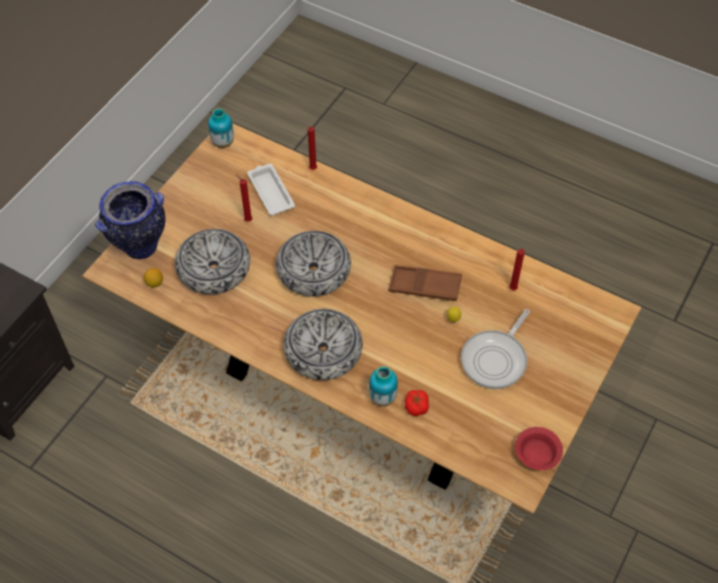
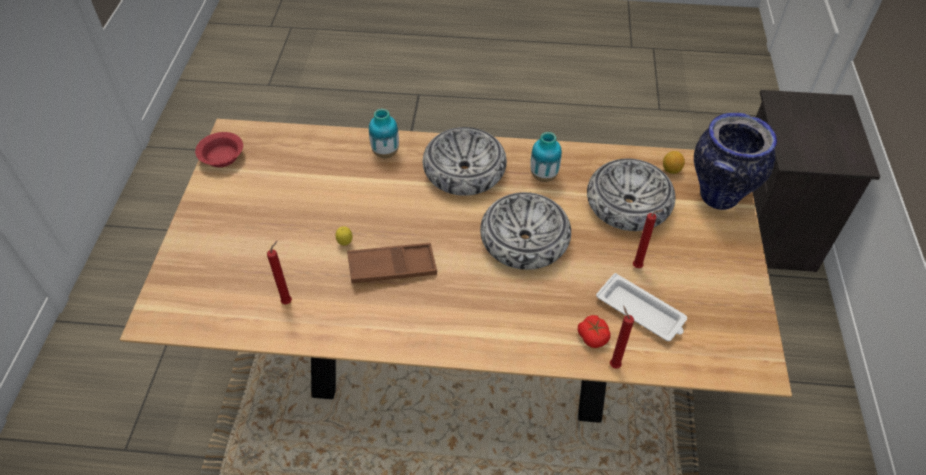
camera: 155 degrees right, 5 degrees down
vase [208,108,234,148] -> vase moved to [530,132,562,182]
tomato [405,390,429,416] -> tomato moved to [578,315,611,348]
frying pan [461,309,530,389] -> none

